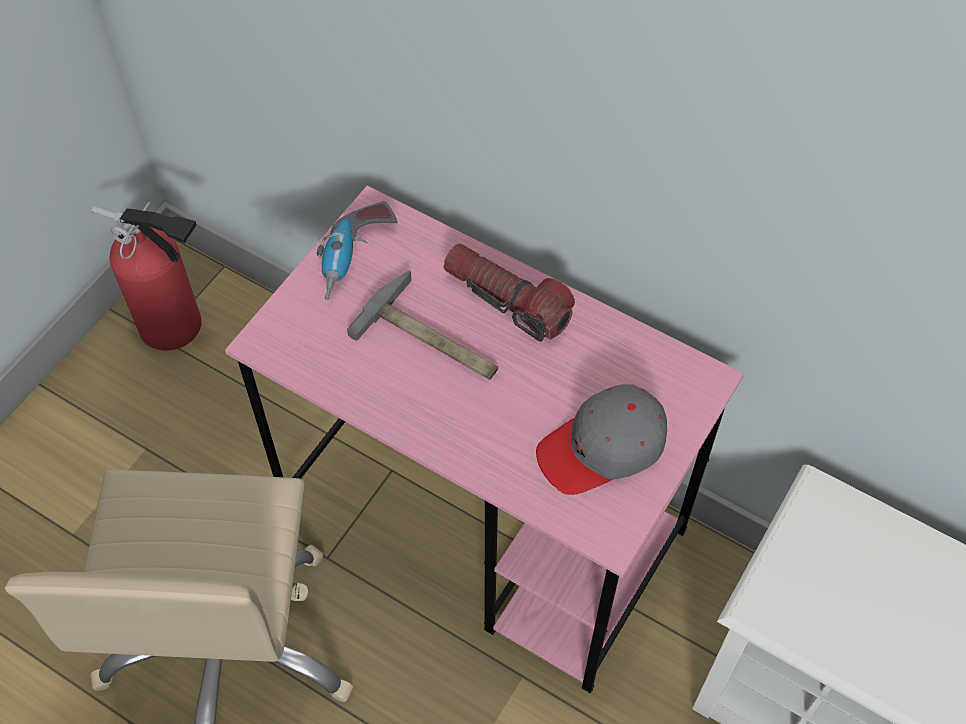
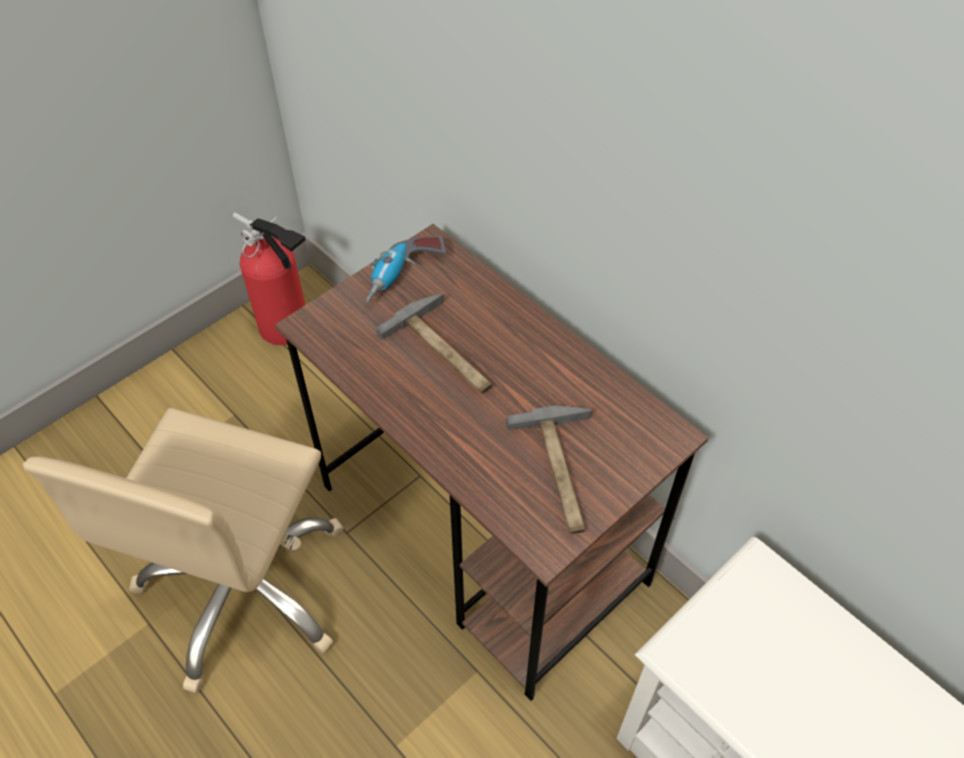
camera: 15 degrees right, 5 degrees down
pink desk [225,185,744,694] -> brown desk [275,224,708,701]
flashlight [443,243,575,342] -> none
grey cap [536,384,667,495] -> hammer [506,405,592,534]

